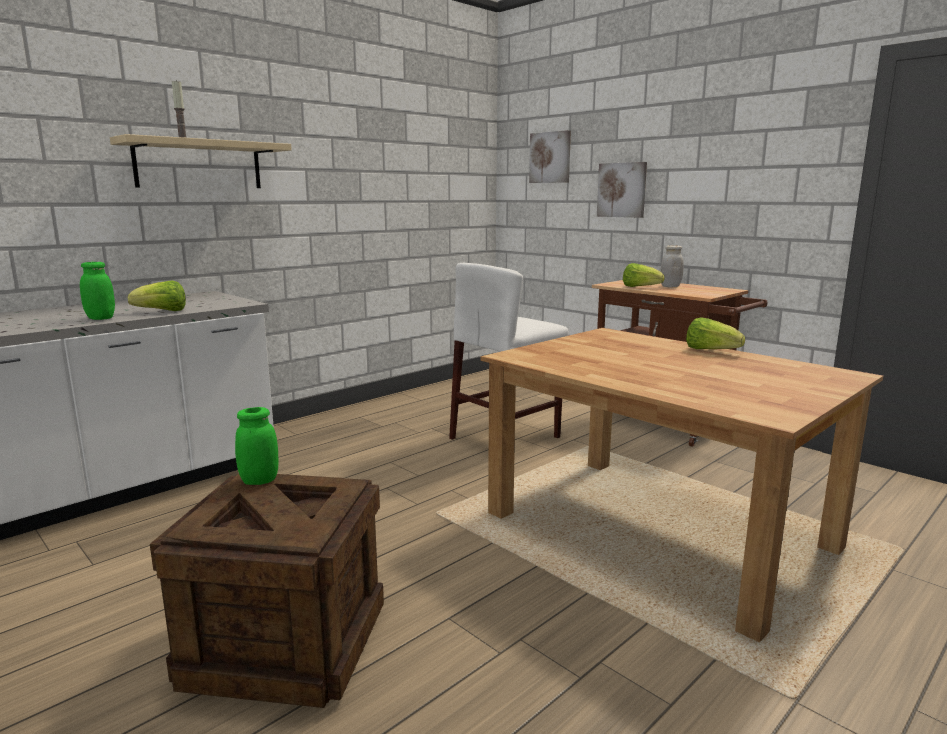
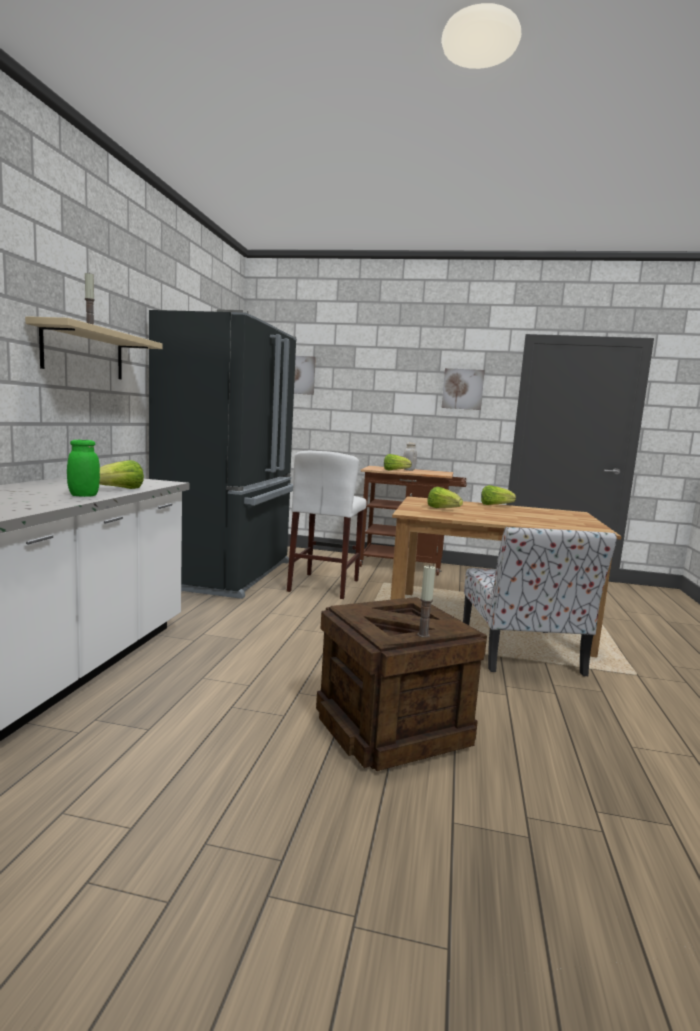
camera: 35 degrees left, 5 degrees down
green jar [235,407,279,485] -> none
picture [597,162,647,218] -> picture moved to [442,368,485,410]
none -> black fridge [149,309,297,599]
none -> candle [418,565,435,638]
none -> lettuce [427,487,463,508]
none -> chair [463,527,617,676]

